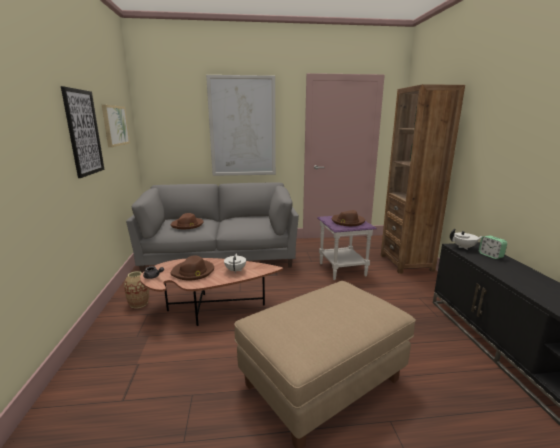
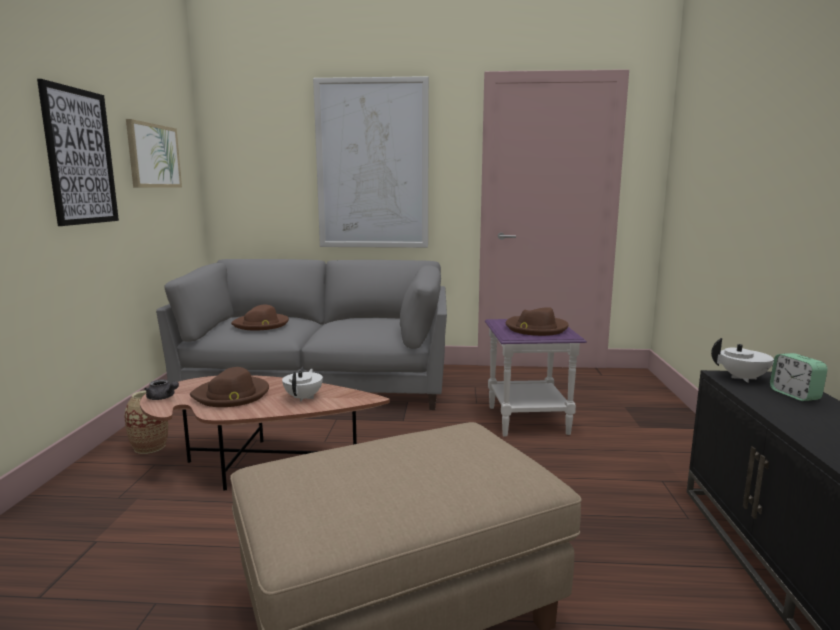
camera: 10 degrees right, 5 degrees down
brown bookcase [381,84,465,274] -> none

